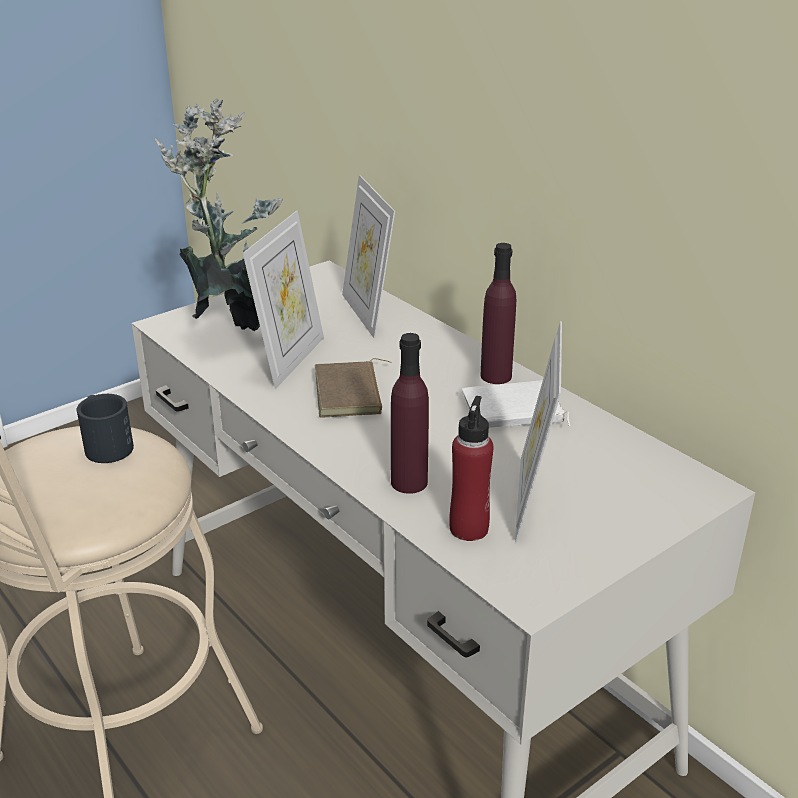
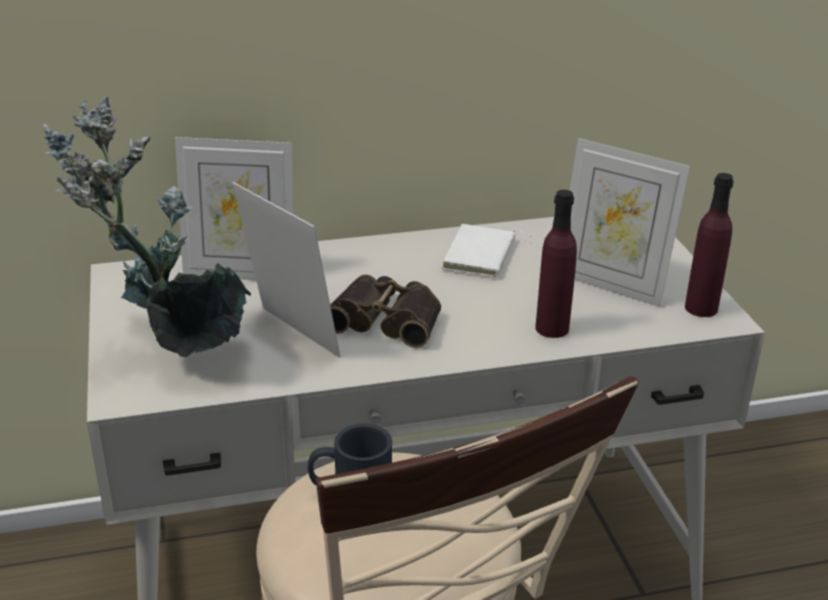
camera: 65 degrees left, 0 degrees up
brown book [315,358,392,418] -> binoculars [330,274,441,348]
red bottle [449,396,494,541] -> none
purple bottle [481,243,516,384] -> purple bottle moved to [685,173,734,317]

